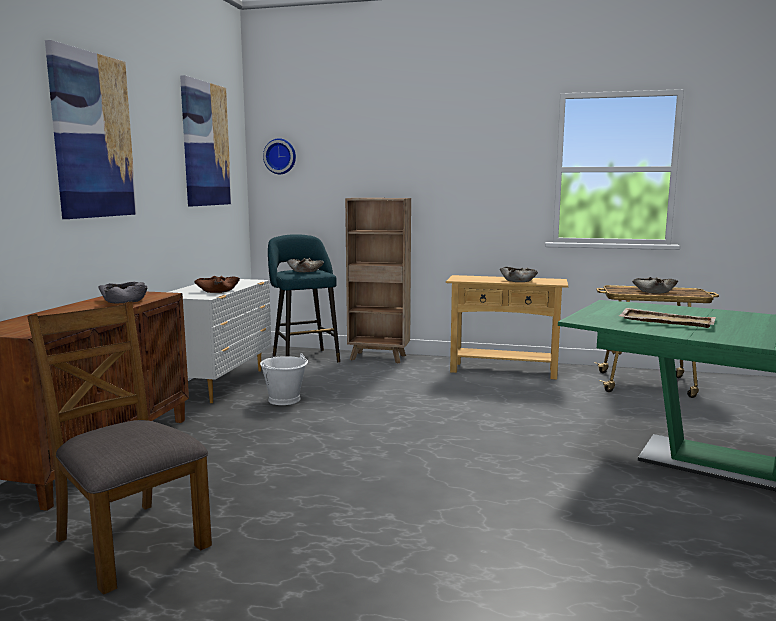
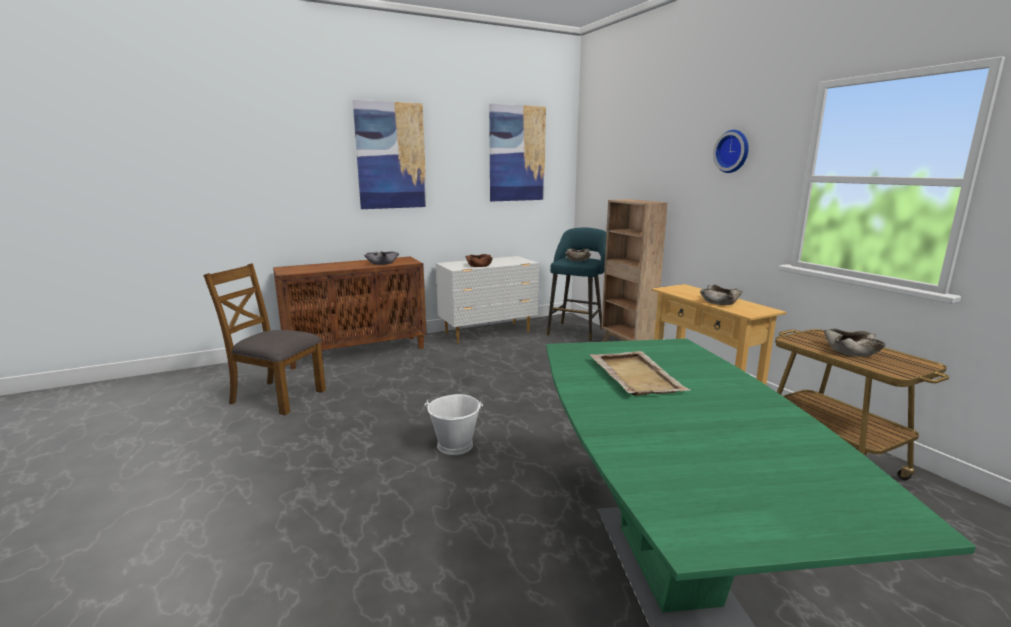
camera: 50 degrees right, 5 degrees up
brown chair [28,301,212,595] -> brown chair turned 75 degrees counterclockwise [203,263,326,415]
white bucket [260,353,308,405] -> white bucket moved to [425,394,483,455]
wall clock [263,138,296,174] -> wall clock moved to [713,130,749,173]

